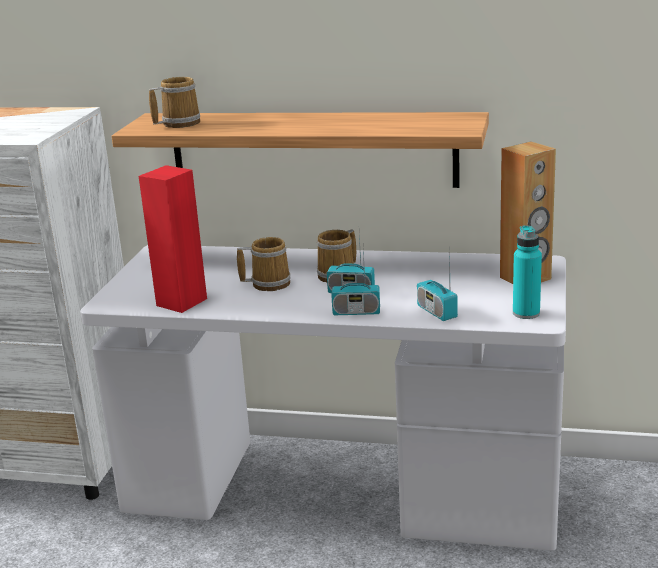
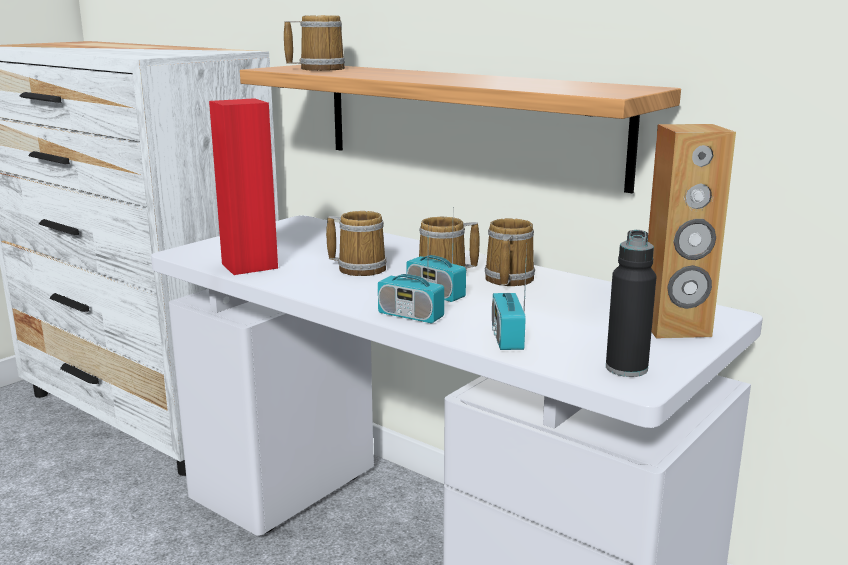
camera: 25 degrees right, 5 degrees down
turquoise bottle [513,225,542,319] -> black bottle [606,230,657,377]
none -> mug [484,218,535,286]

